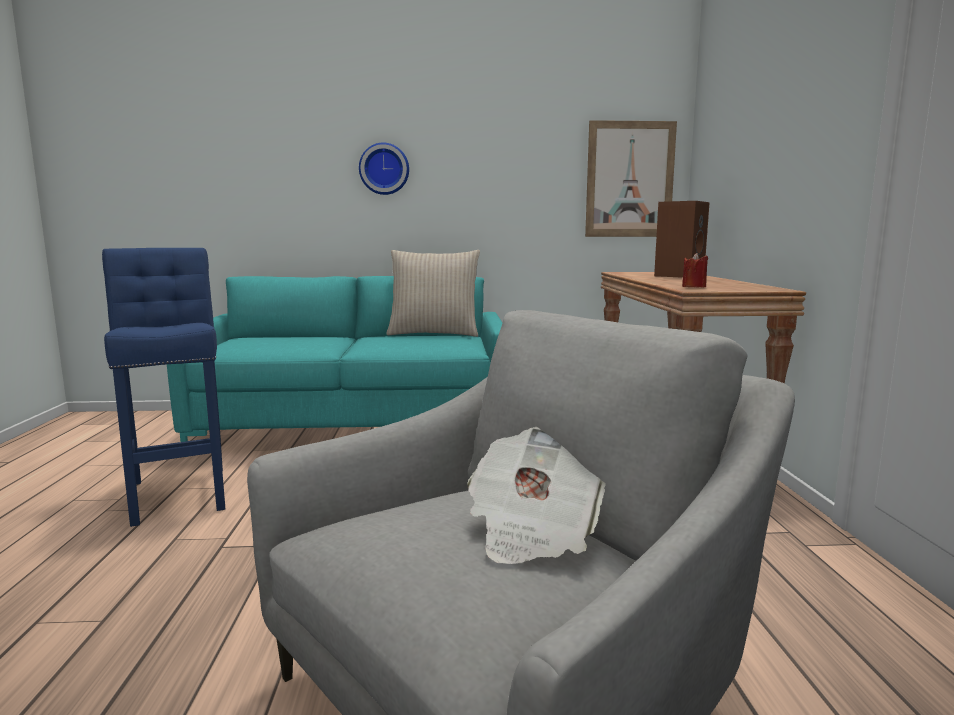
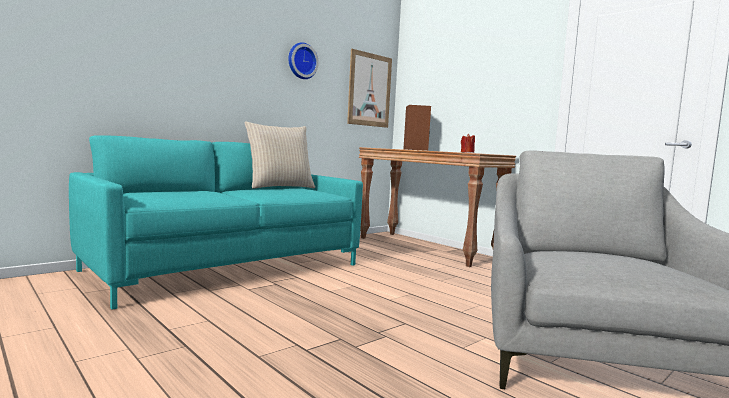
camera: 40 degrees left, 5 degrees down
blue stool [102,248,225,527] -> none
wall clock [359,142,409,195] -> wall clock moved to [288,42,319,79]
newspaper [467,427,606,564] -> none

